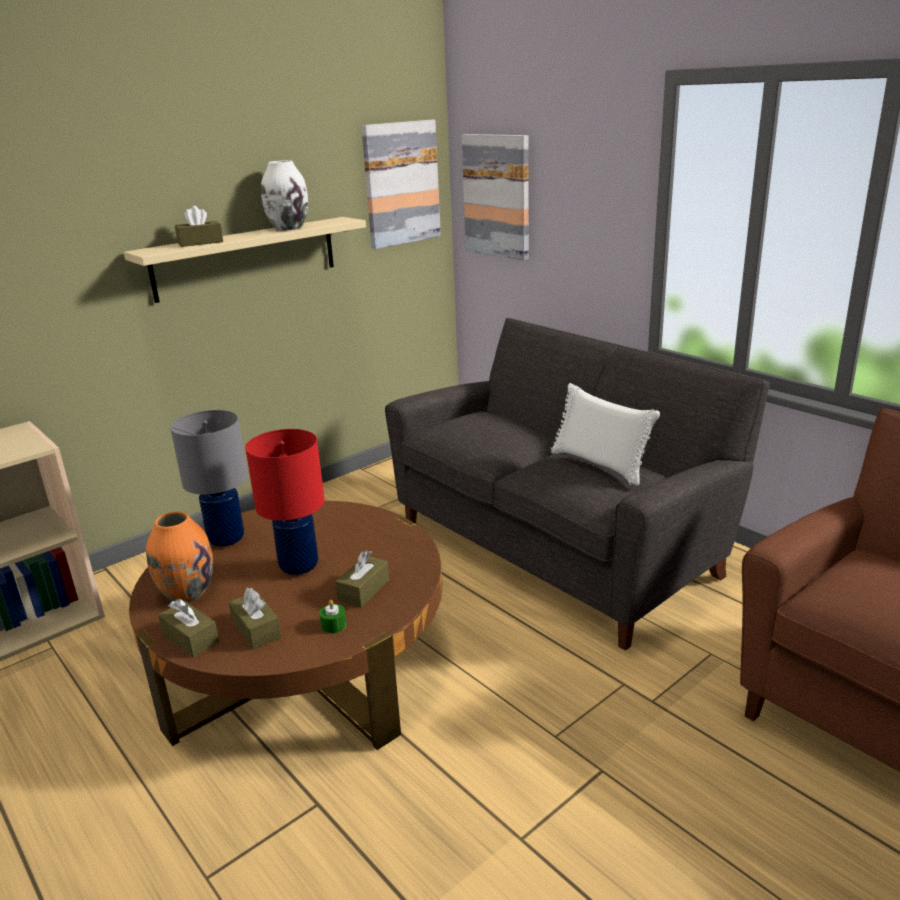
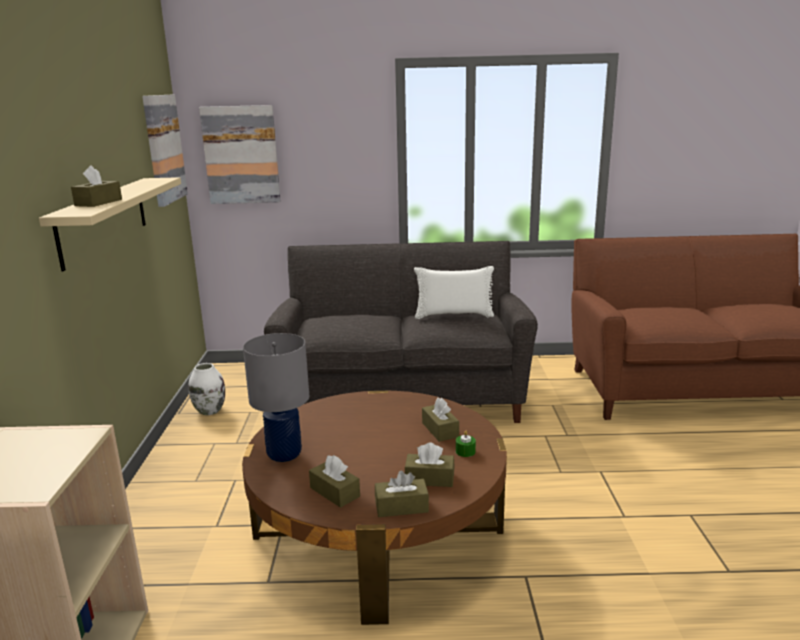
camera: 50 degrees left, 5 degrees down
orange vase [146,511,213,602] -> brown tissue box [309,455,360,508]
red table lamp [245,429,325,575] -> none
white vase [261,160,308,230] -> white vase moved to [189,363,225,415]

